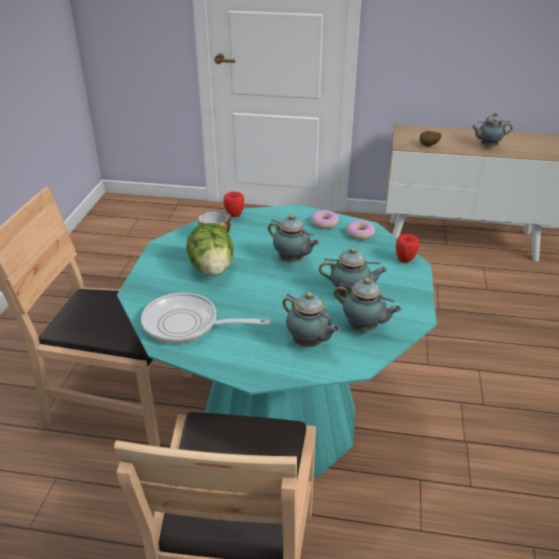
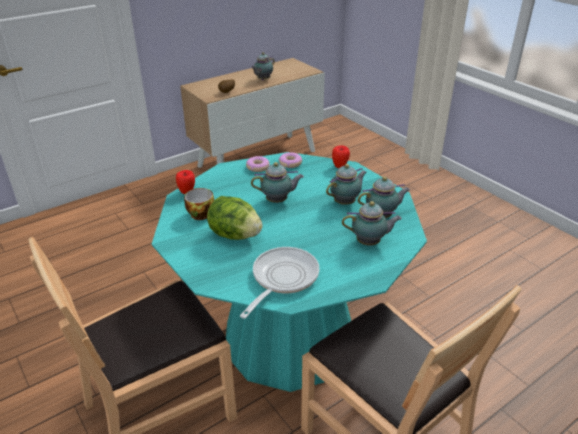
camera: 45 degrees left, 0 degrees up
frying pan [141,293,270,343] -> frying pan turned 150 degrees clockwise [240,247,319,319]

